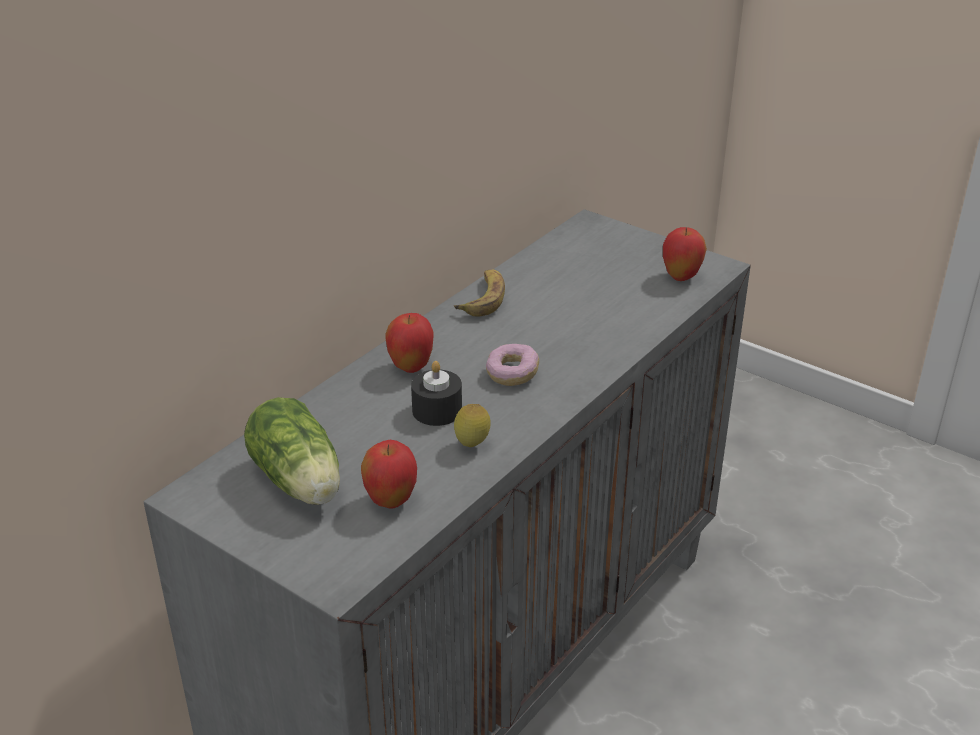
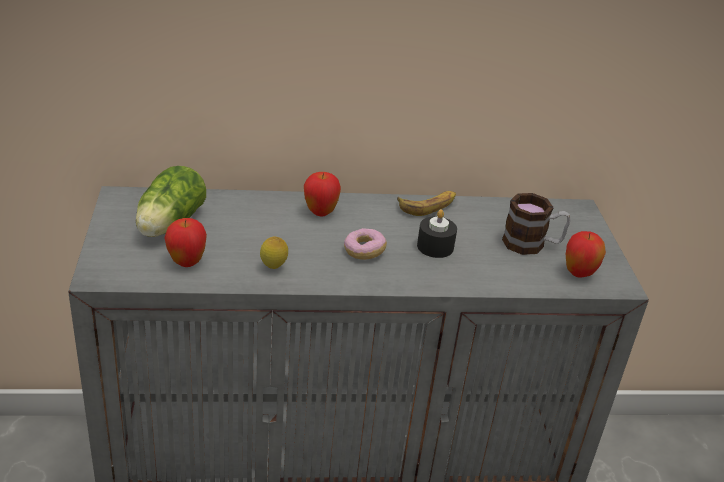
camera: 45 degrees right, 0 degrees up
black candle [411,361,462,426] -> black candle moved to [417,209,457,258]
none -> mug [502,193,571,255]

